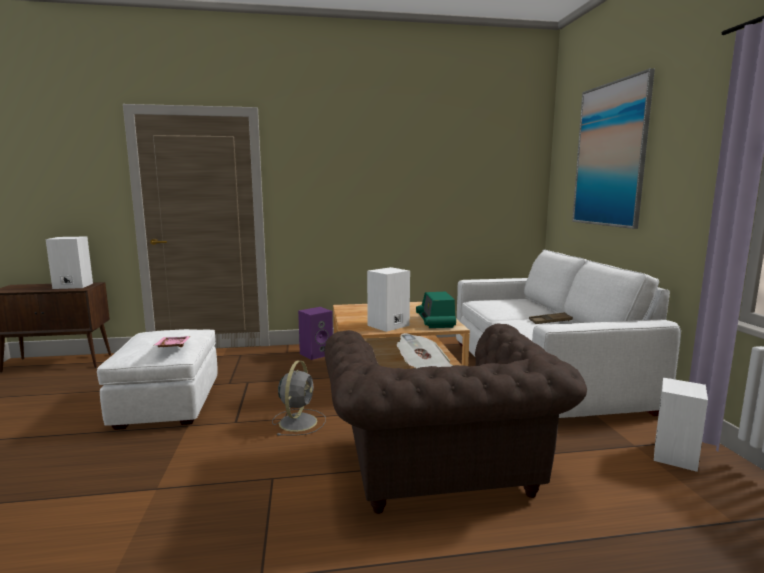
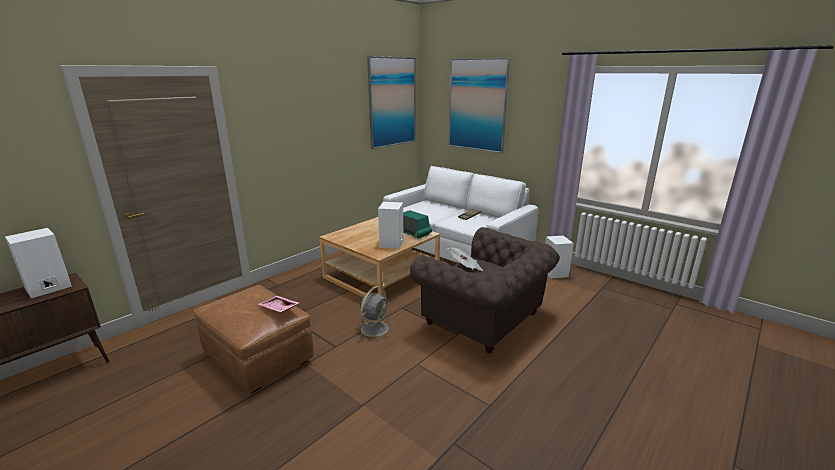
camera: 40 degrees left, 10 degrees up
white ottoman [97,329,218,430] -> brown ottoman [194,285,314,393]
grey fan [272,361,326,436] -> grey fan turned 60 degrees clockwise [355,286,395,340]
purple speaker [298,307,333,360] -> none
none -> picture [367,56,416,149]

